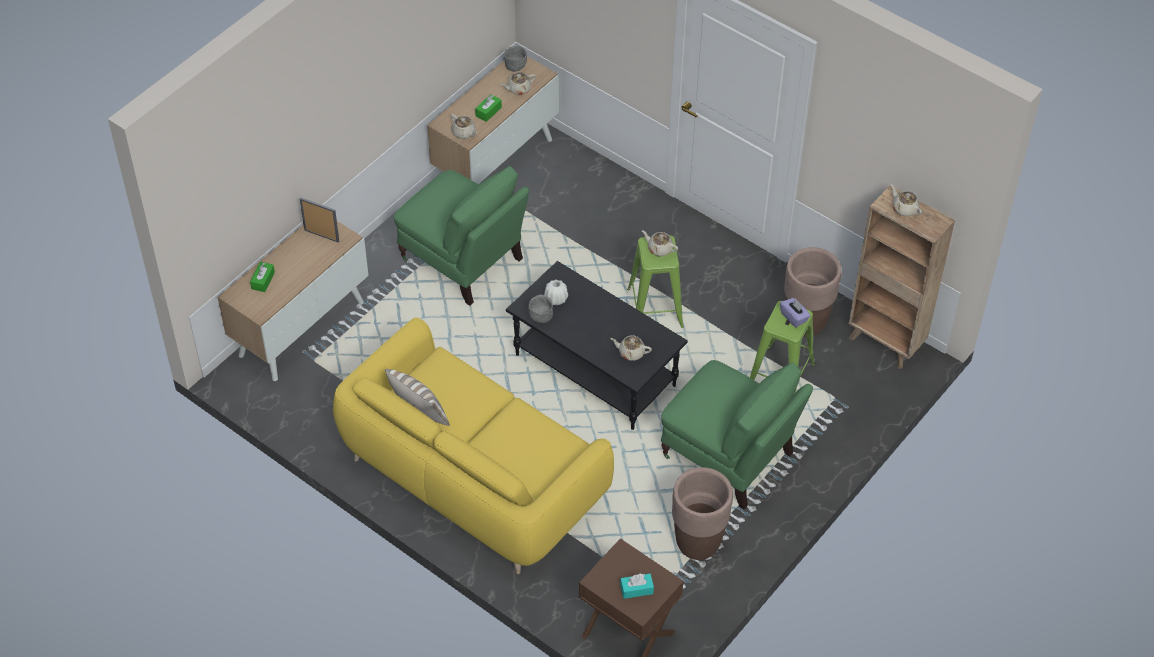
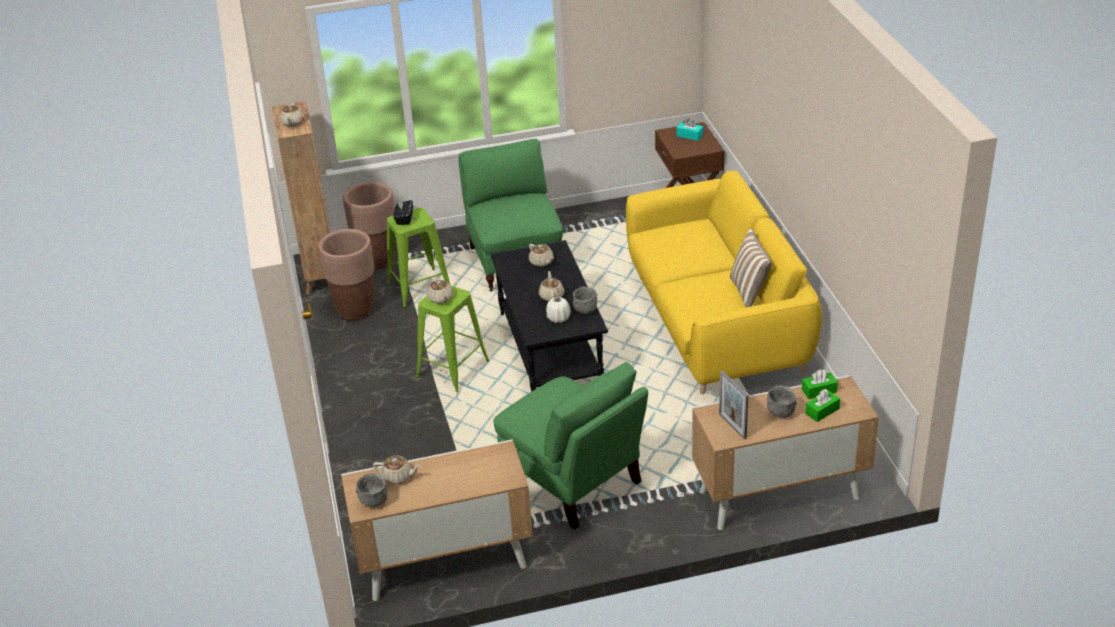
camera: 140 degrees left, 15 degrees down
green armchair [394,166,529,306] -> green armchair turned 150 degrees clockwise [493,362,648,530]
beige teapot [451,114,477,139] -> beige teapot moved to [539,271,564,301]
green tissue box [475,94,502,122] -> green tissue box moved to [802,369,838,399]
brown planter [672,467,733,560] -> brown planter moved to [343,182,396,269]
purple tissue box [780,298,811,328] -> black tissue box [393,199,413,225]
none -> grey bowl [767,385,797,418]

